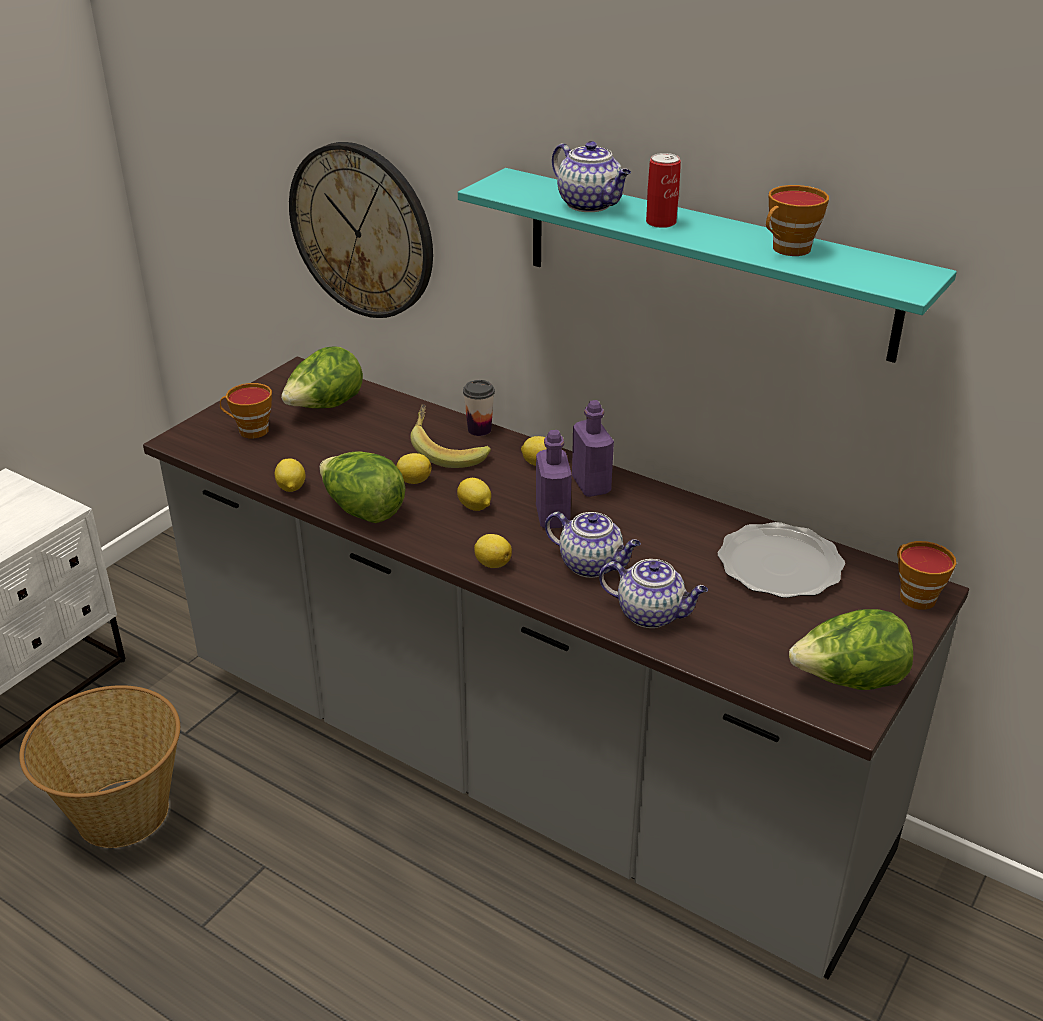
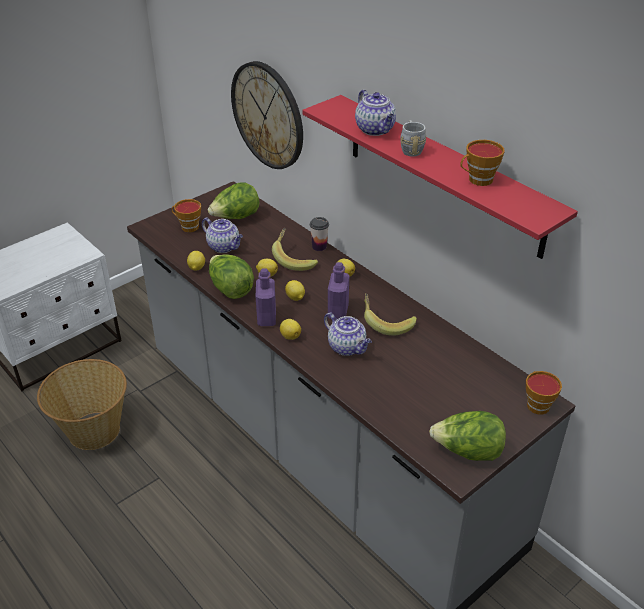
camera: 15 degrees right, 5 degrees up
turquoise shelf [458,168,957,363] -> red shelf [302,95,578,259]
purple bottle [572,400,614,497] -> purple bottle moved to [256,268,276,326]
teapot [599,559,708,628] -> teapot moved to [202,217,243,253]
can [646,153,681,228] -> grey mug [400,120,426,157]
plate [718,522,845,598] -> none
none -> banana [364,293,417,336]

